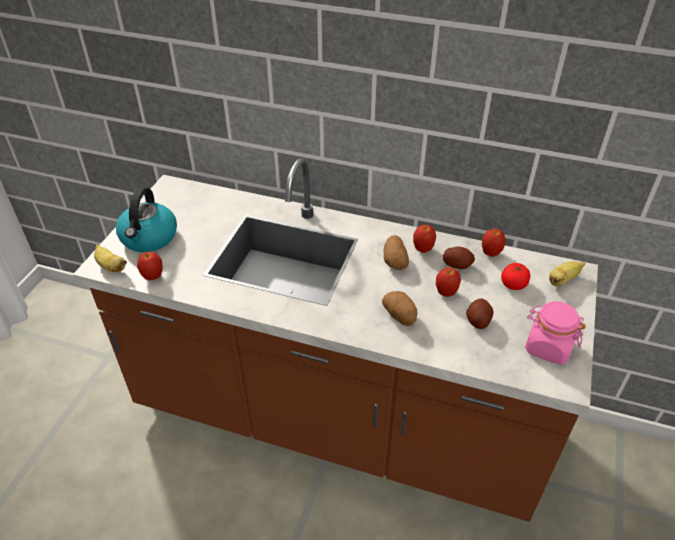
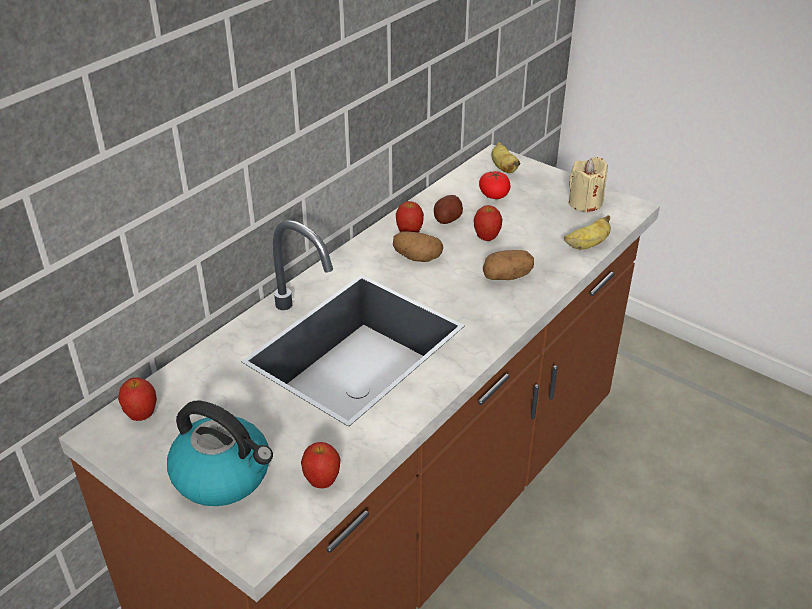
camera: 70 degrees left, 5 degrees down
banana [94,244,127,272] -> banana moved to [564,215,611,249]
potato [466,298,494,329] -> none
apple [482,229,506,257] -> apple moved to [118,377,157,421]
pink jar [525,301,586,365] -> beige candle [569,157,608,212]

